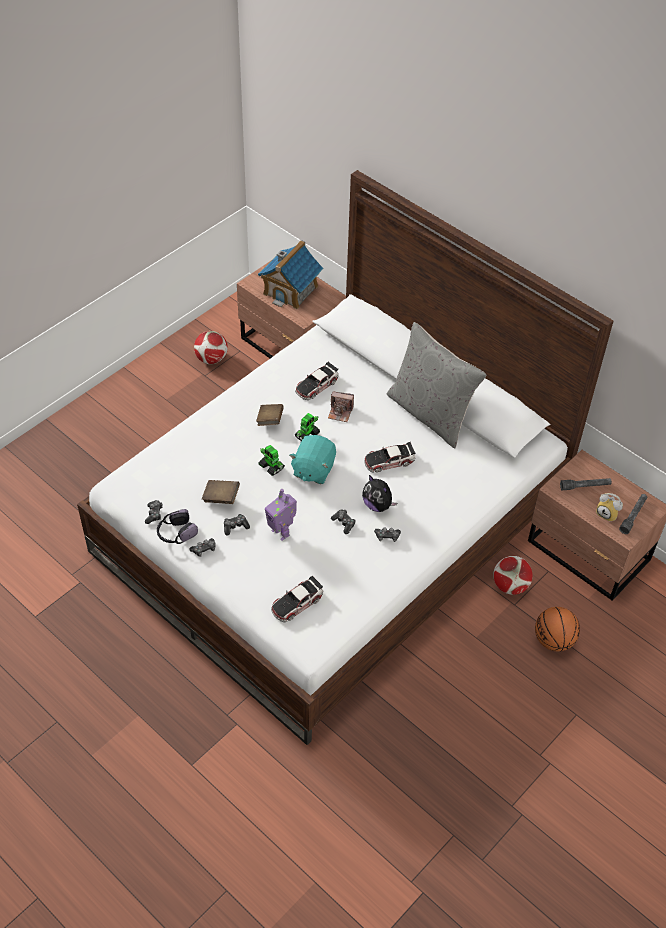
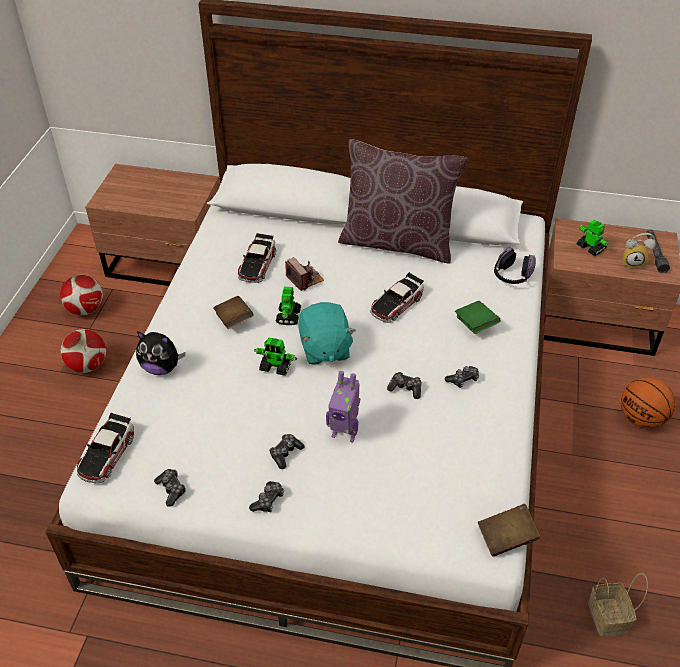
camera: 30 degrees left, 5 degrees down
headphones [157,509,198,544] -> headphones moved to [494,247,536,284]
brown book [202,480,240,504] -> brown book moved to [478,504,540,557]
toy house [258,240,323,309] -> none
toy car [271,575,323,622] -> toy car moved to [77,413,134,483]
camera [328,392,354,422] -> camera turned 105 degrees counterclockwise [285,257,324,291]
plush toy [362,475,397,512] -> plush toy moved to [136,331,185,375]
grey pillow [387,322,486,448] -> brown pillow [338,139,468,264]
football [493,556,533,595] -> football moved to [61,329,106,373]
grey flashlight [560,478,612,491] -> toy robot [577,220,609,256]
none -> green book [455,301,501,334]
none -> basket [588,573,648,636]

